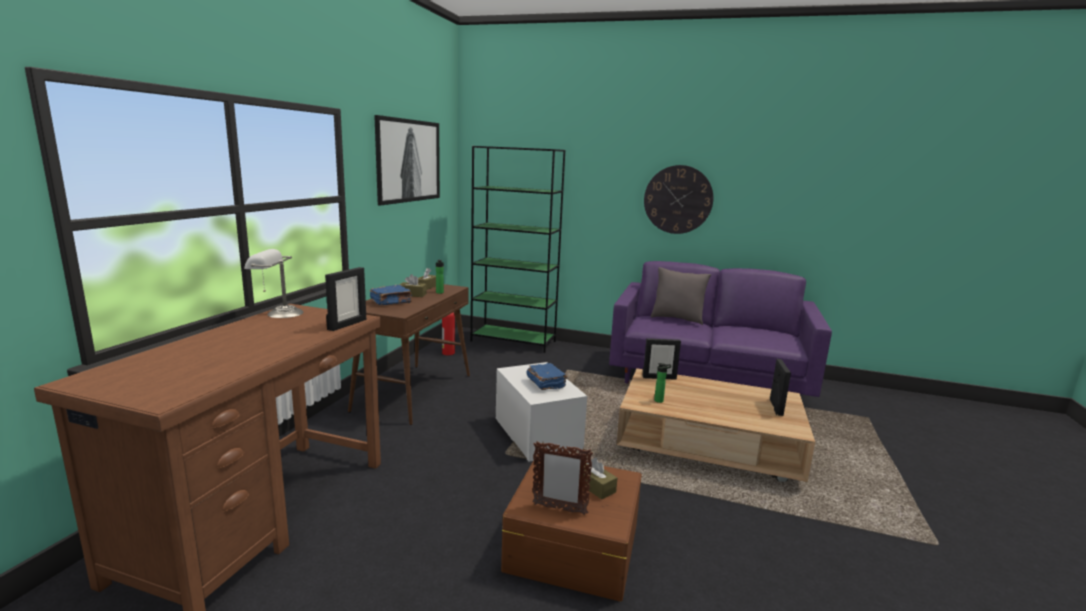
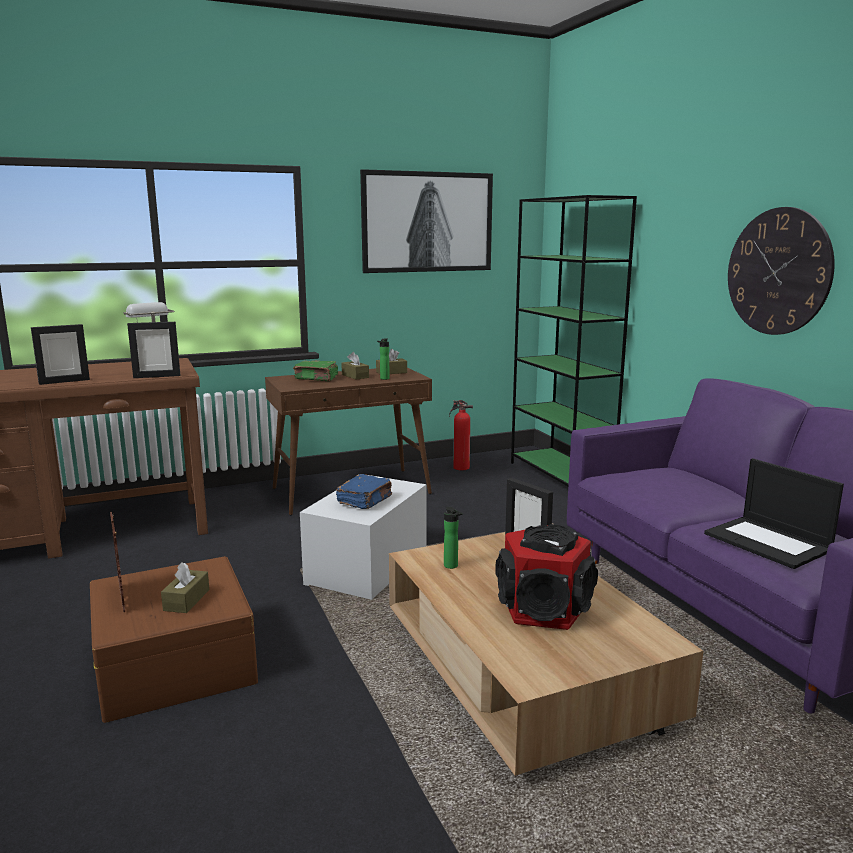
camera: 50 degrees right, 0 degrees up
blue book [370,285,412,305] -> green book [293,361,338,381]
grey pillow [651,267,711,325] -> none
picture frame [770,359,791,416] -> picture frame moved to [31,324,90,385]
none -> speaker [496,524,598,630]
none -> laptop [704,458,844,569]

